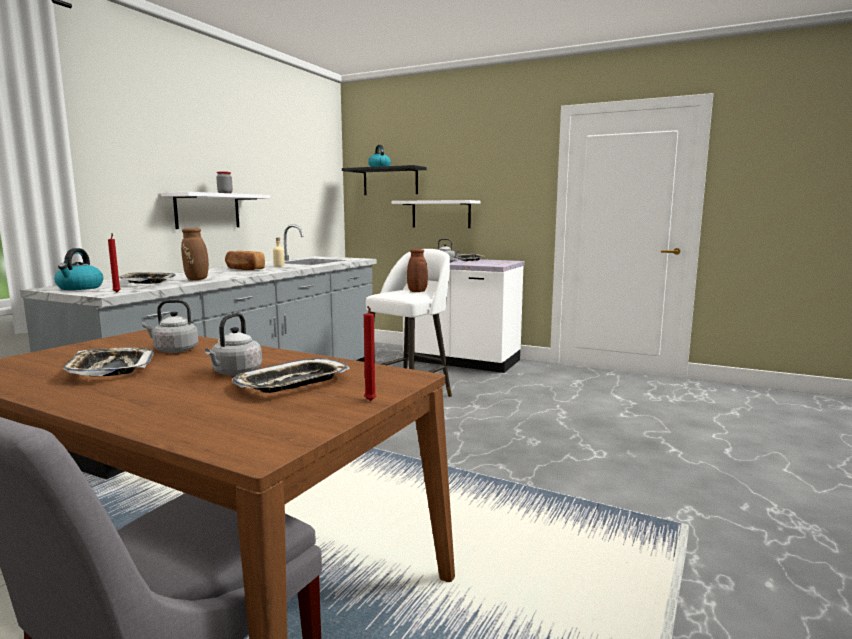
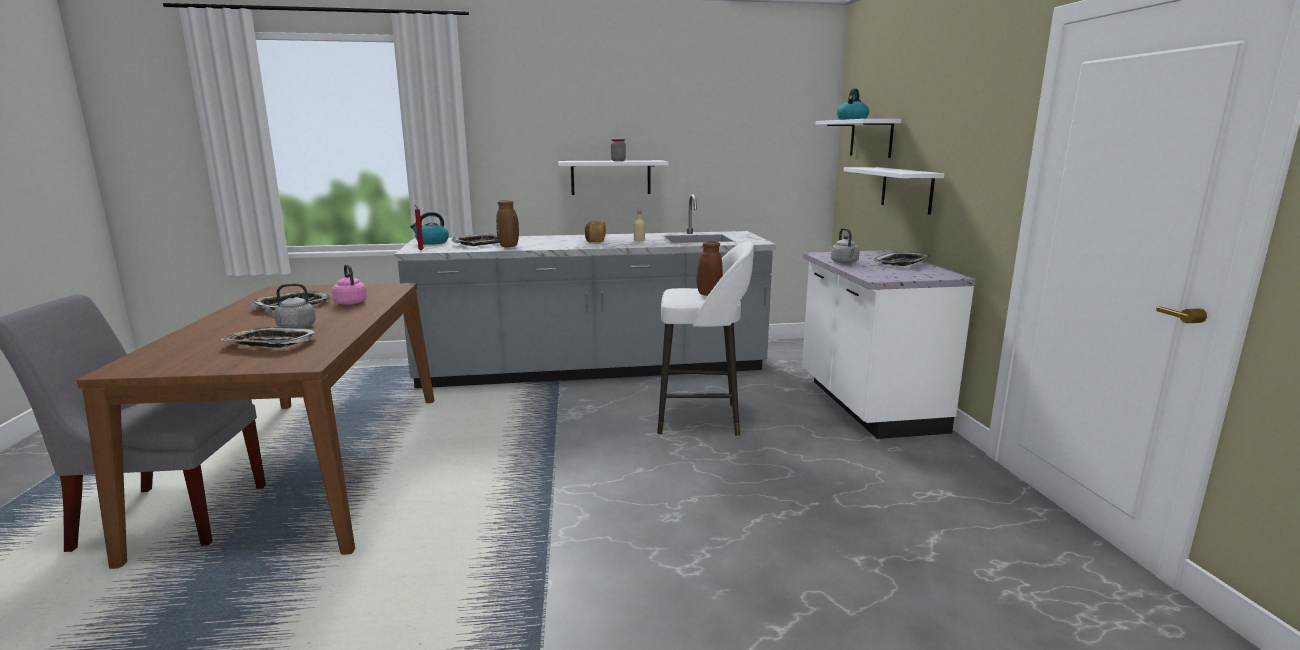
camera: 55 degrees right, 5 degrees up
grey kettle [142,300,198,353] -> pink kettle [332,264,367,305]
black shelf [342,165,427,195] -> white shelf [816,119,902,158]
red candle [364,306,376,401] -> none

